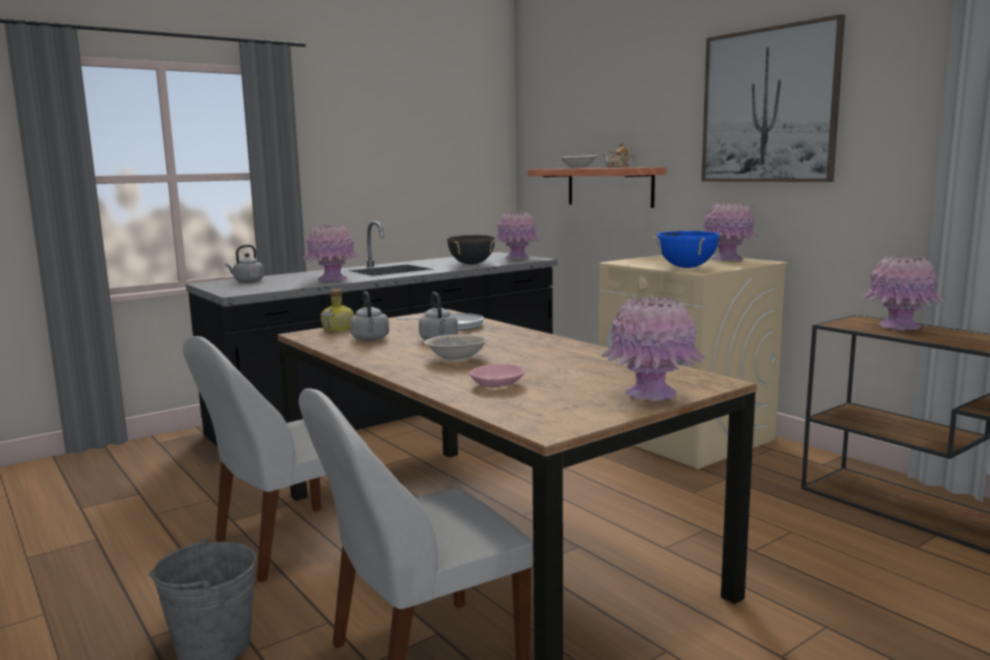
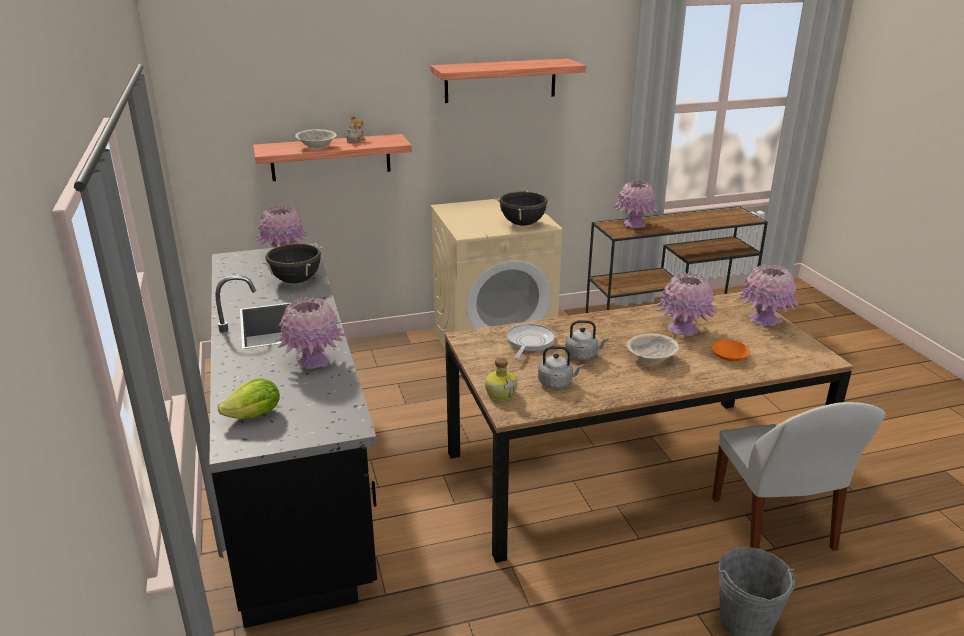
camera: 70 degrees left, 15 degrees up
white chair [183,336,326,582] -> none
grey kettle [225,245,264,282] -> lettuce [218,378,280,419]
pink bowl [470,364,525,388] -> orange bowl [712,339,750,362]
blue cooking pot [652,231,723,268] -> black cooking pot [494,191,553,226]
picture [701,14,845,182] -> shelf [430,58,586,103]
pink vase [703,202,759,261] -> pink vase moved to [655,272,717,336]

